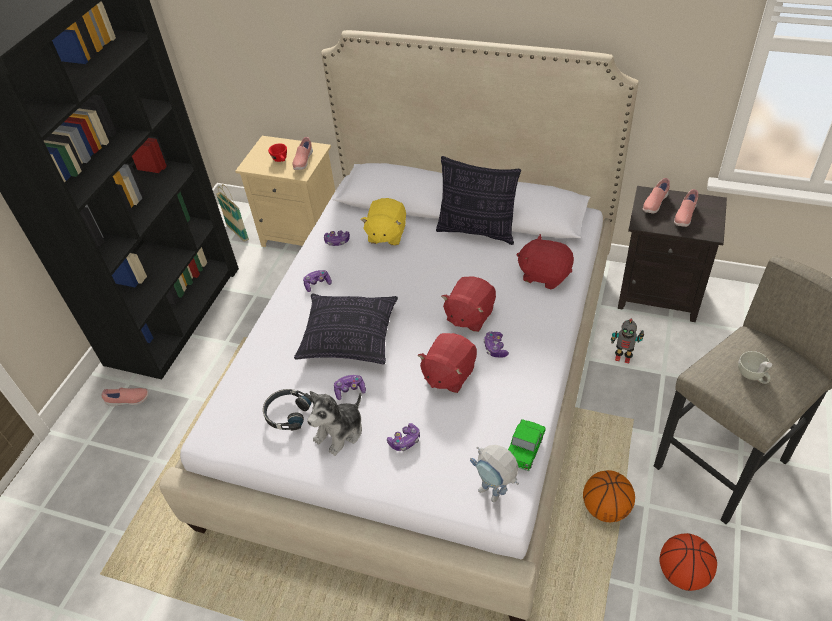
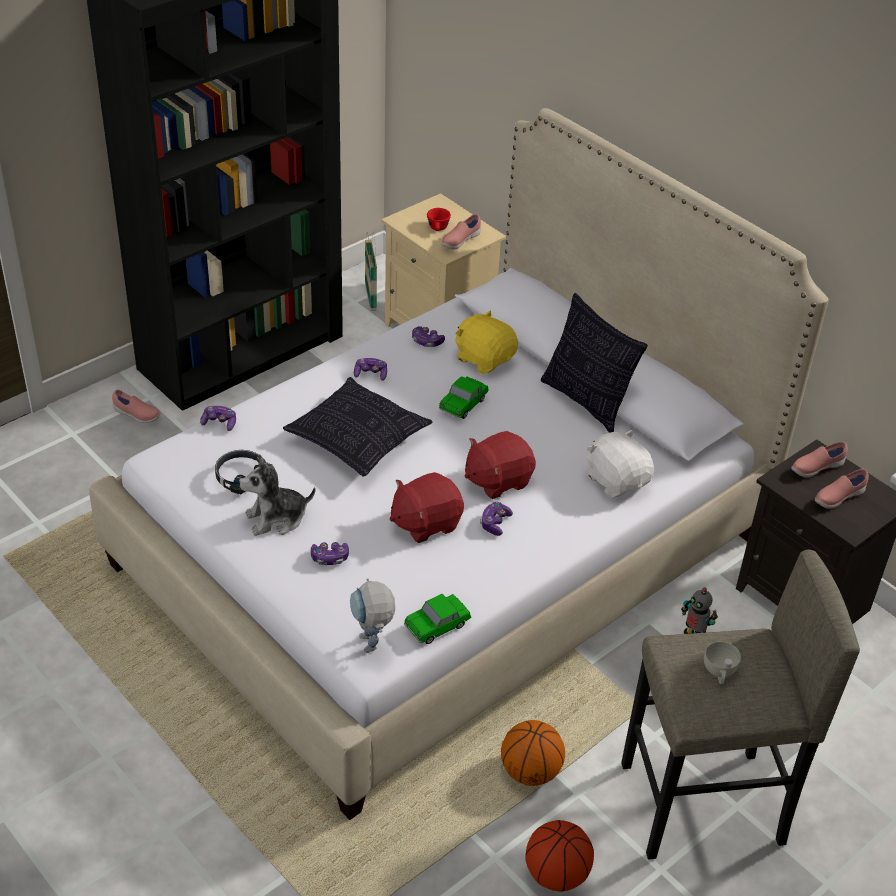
camera: 25 degrees right, 5 degrees down
game controller [334,375,366,400] -> game controller moved to [200,406,236,431]
yellow plush toy [360,198,406,246] -> yellow plush toy turned 90 degrees clockwise [455,310,518,374]
red plush toy [517,234,574,289] -> white plush toy [587,430,654,498]
none -> toy car [439,376,489,419]

